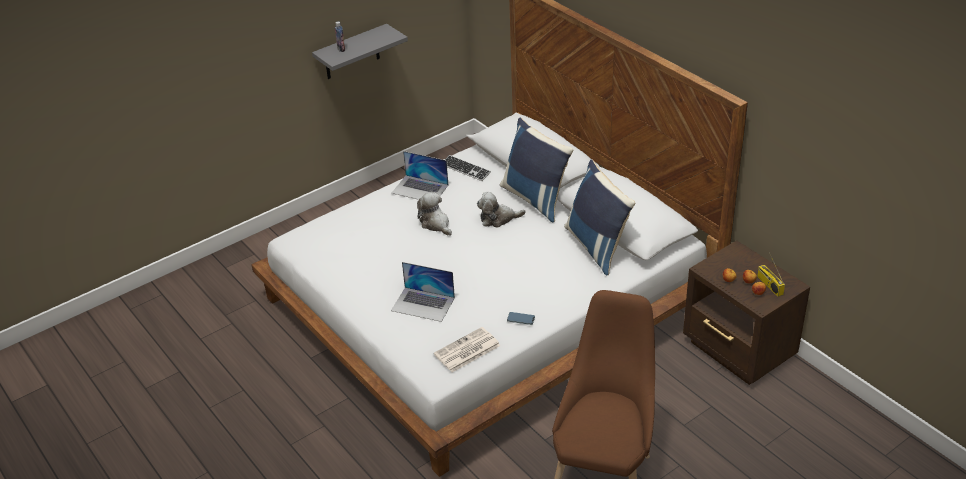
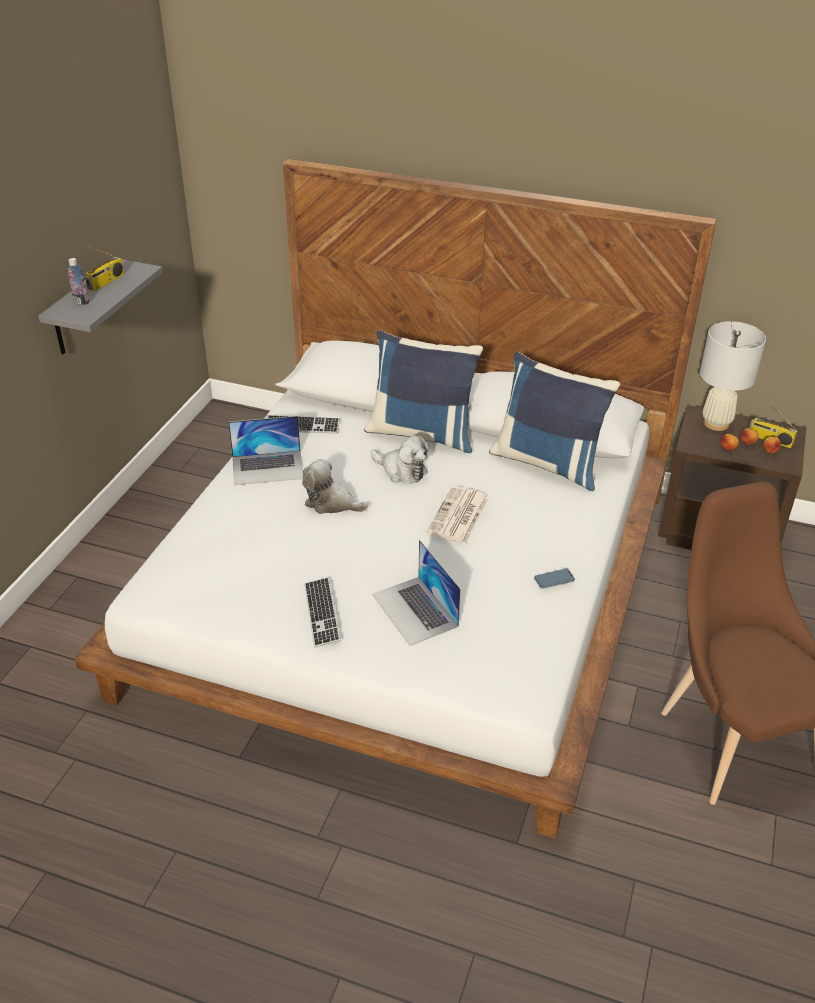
camera: 35 degrees left, 0 degrees up
laptop [391,262,455,322] -> laptop turned 75 degrees clockwise [372,540,461,646]
newspaper [434,327,500,372] -> newspaper moved to [427,486,489,544]
plush toy [477,192,525,228] -> plush toy turned 105 degrees counterclockwise [371,435,429,484]
none -> radio [85,245,124,291]
none -> keyboard [304,577,341,648]
none -> white table lamp [700,321,766,431]

